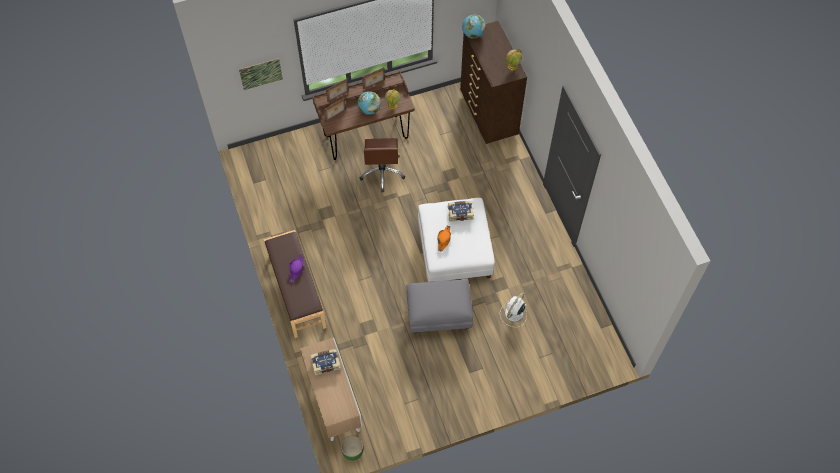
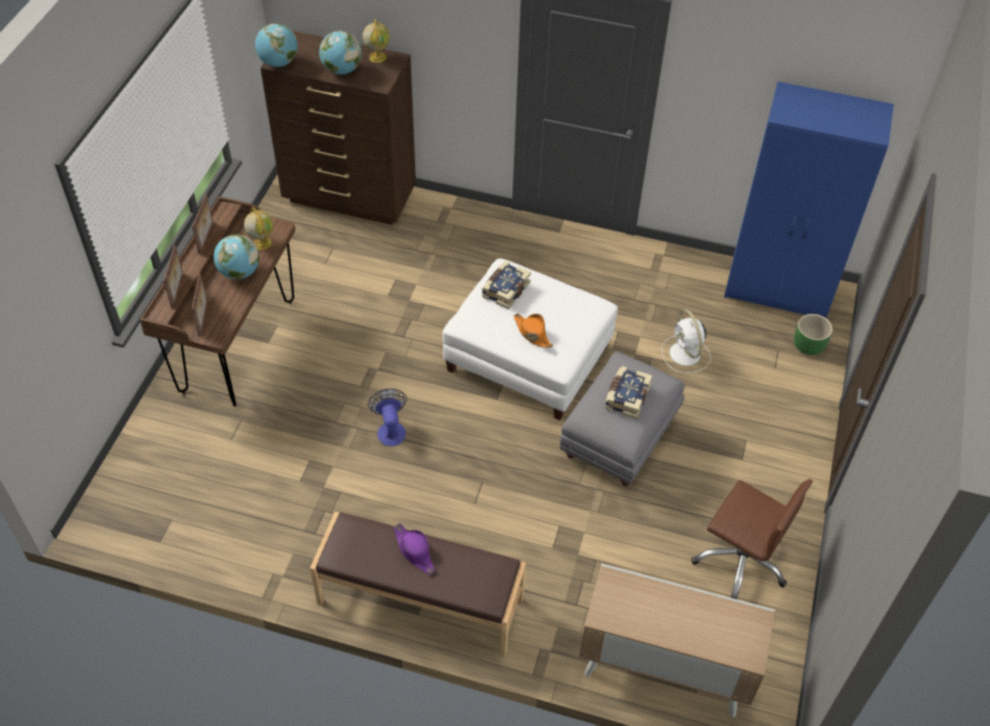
camera: 55 degrees left, 10 degrees down
picture [239,58,283,90] -> none
book [310,349,341,375] -> book moved to [605,366,652,419]
green planter [341,436,363,461] -> green planter moved to [794,314,833,355]
brown office chair [360,138,405,192] -> brown office chair moved to [691,479,813,600]
none -> globe [319,31,362,74]
none -> fan [368,388,407,446]
none -> blue wardrobe [724,82,894,318]

